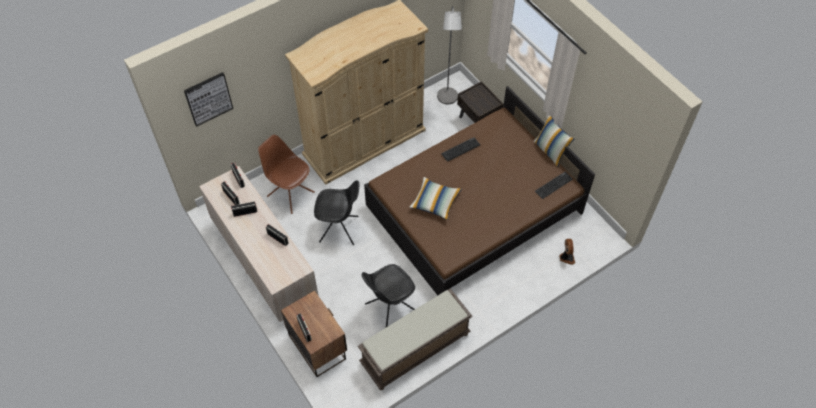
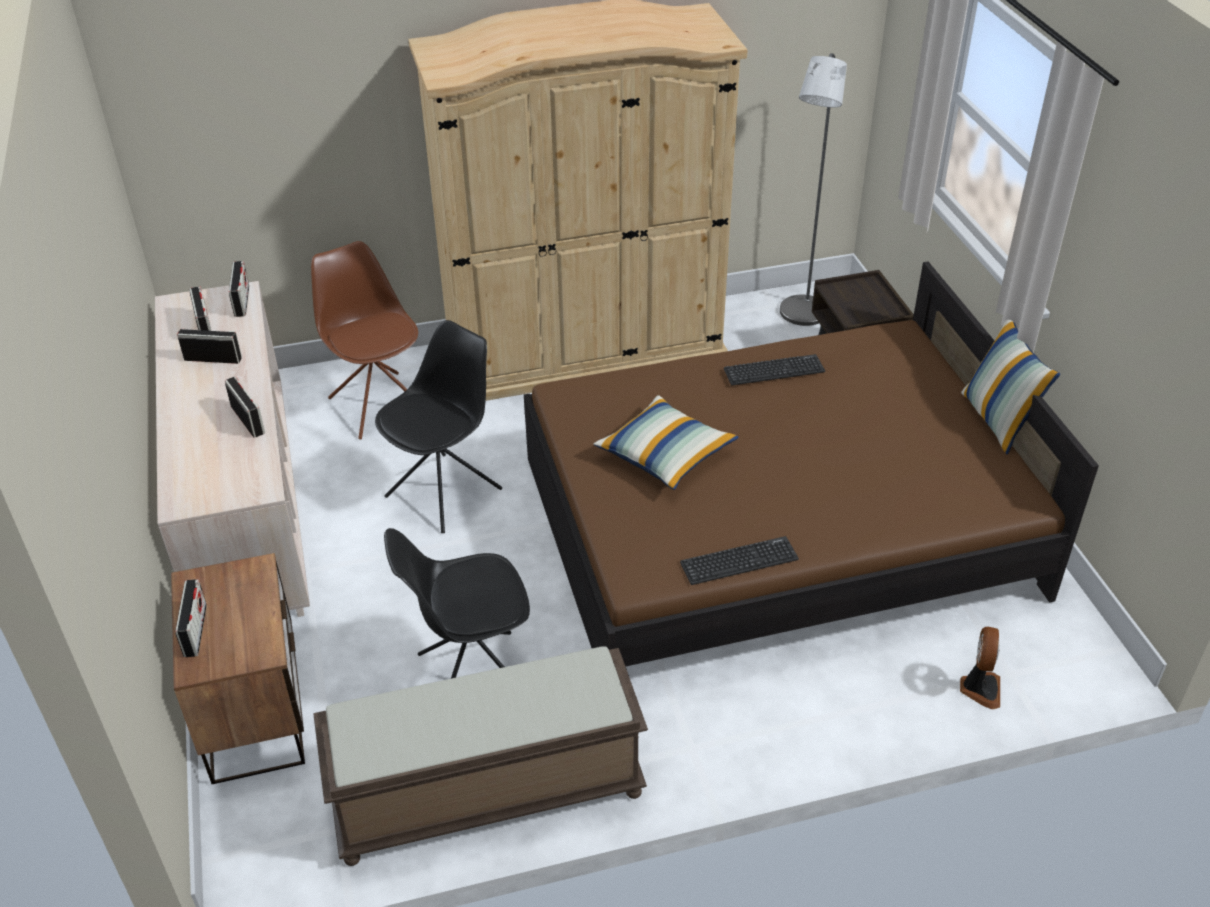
camera: 20 degrees right, 15 degrees down
picture [184,72,233,127] -> none
black chair [314,180,359,245] -> black chair turned 75 degrees counterclockwise [375,320,502,533]
keyboard [535,172,573,199] -> keyboard moved to [680,536,799,585]

